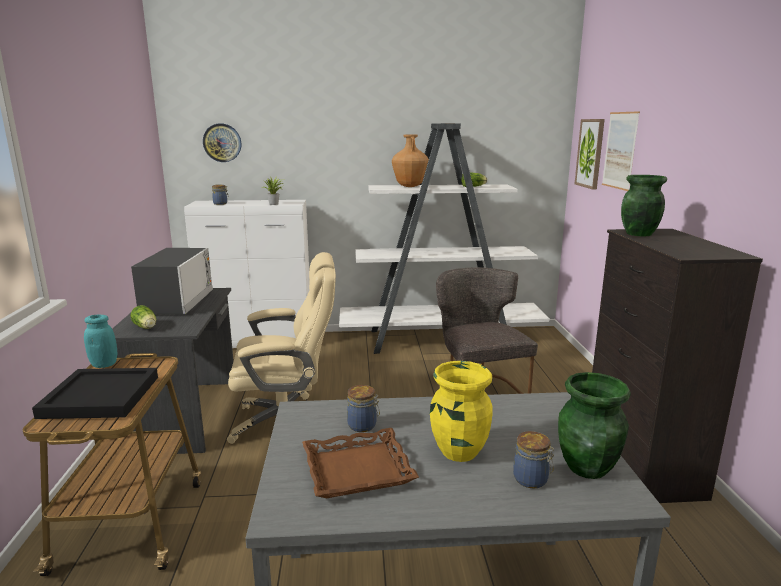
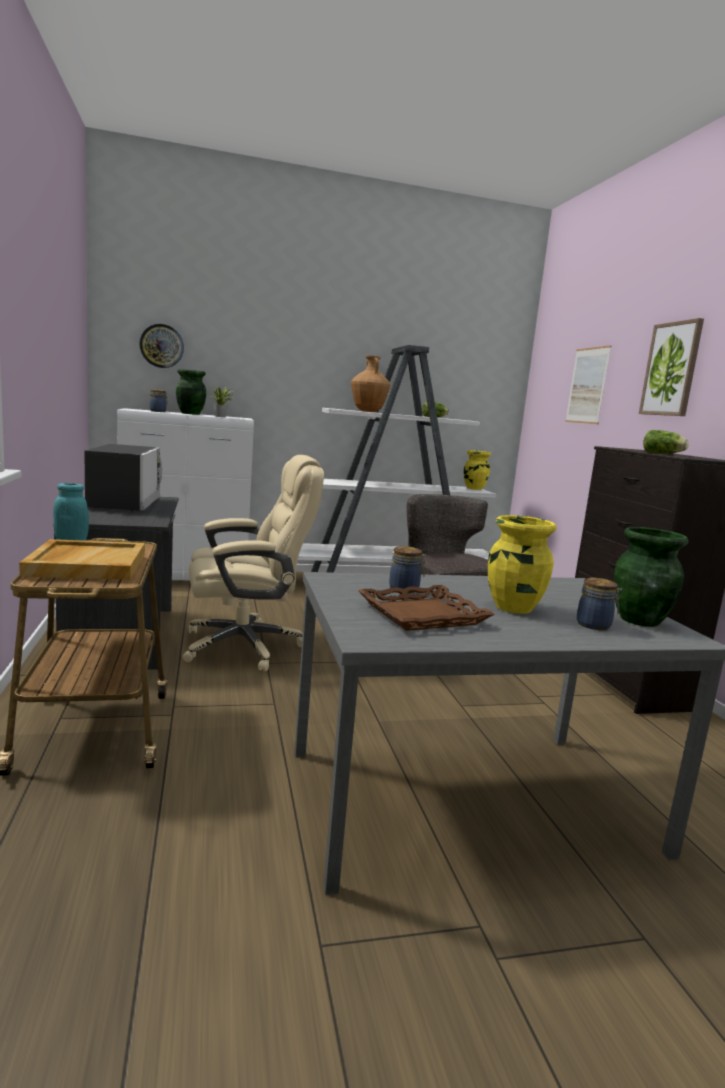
camera: 10 degrees left, 5 degrees down
black tray [32,368,158,419] -> beige tray [19,539,145,580]
lettuce [130,305,156,329] -> lettuce moved to [643,430,689,454]
picture [575,119,605,190] -> picture moved to [639,318,704,416]
green vase [621,175,667,236] -> green vase moved to [176,369,206,415]
none -> yellow vase [464,450,491,490]

